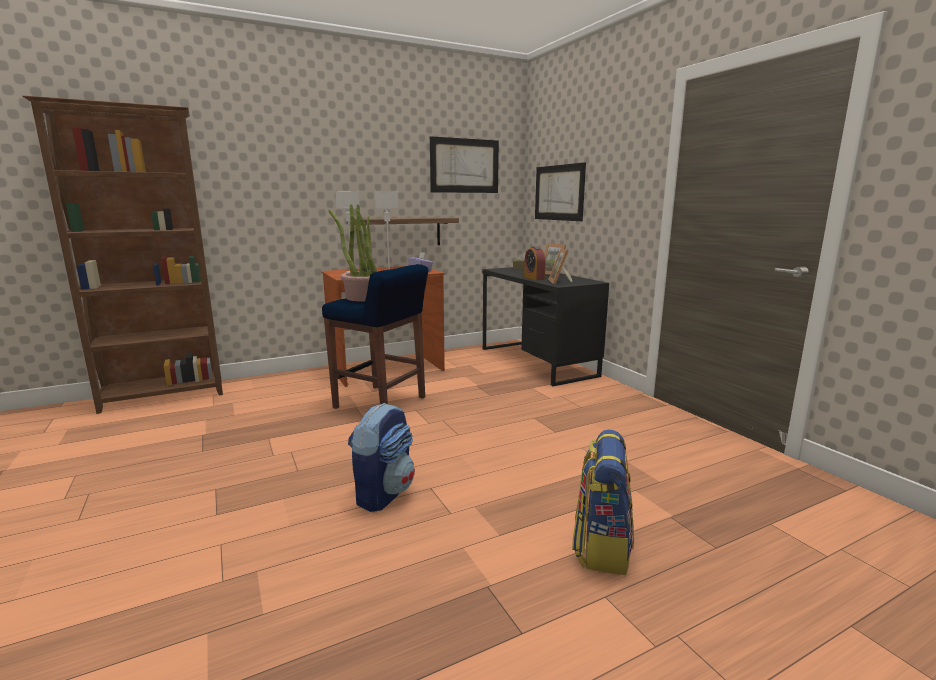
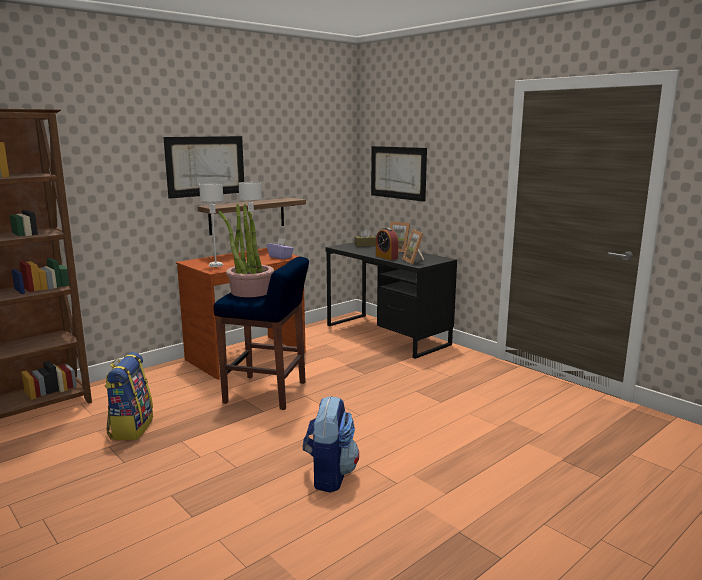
camera: 15 degrees left, 0 degrees up
picture [430,136,499,193] -> picture moved to [163,136,244,199]
backpack [572,430,634,575] -> backpack moved to [105,352,153,440]

